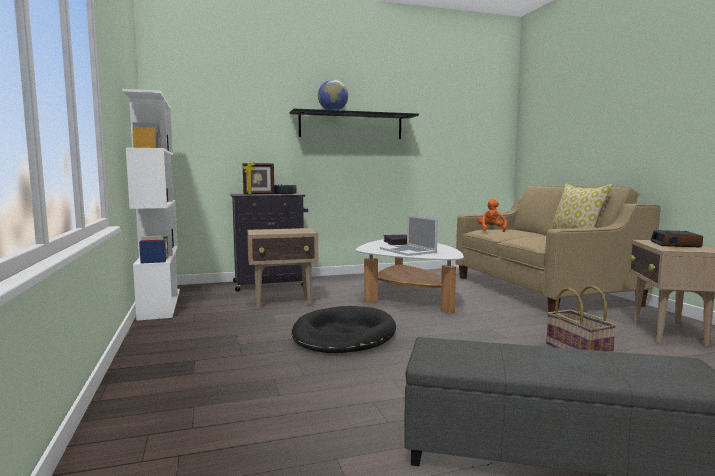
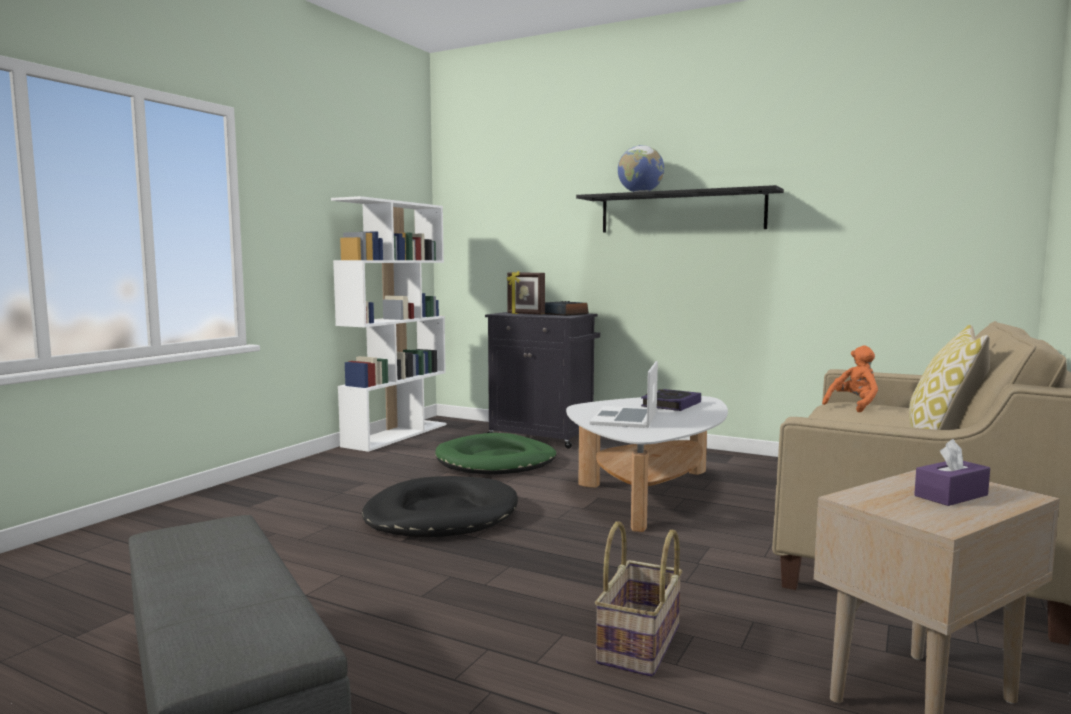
camera: 45 degrees right, 0 degrees up
beige side table [247,228,318,308] -> green dog bed [435,433,557,475]
alarm clock [651,230,703,247] -> purple tissue box [914,439,990,506]

